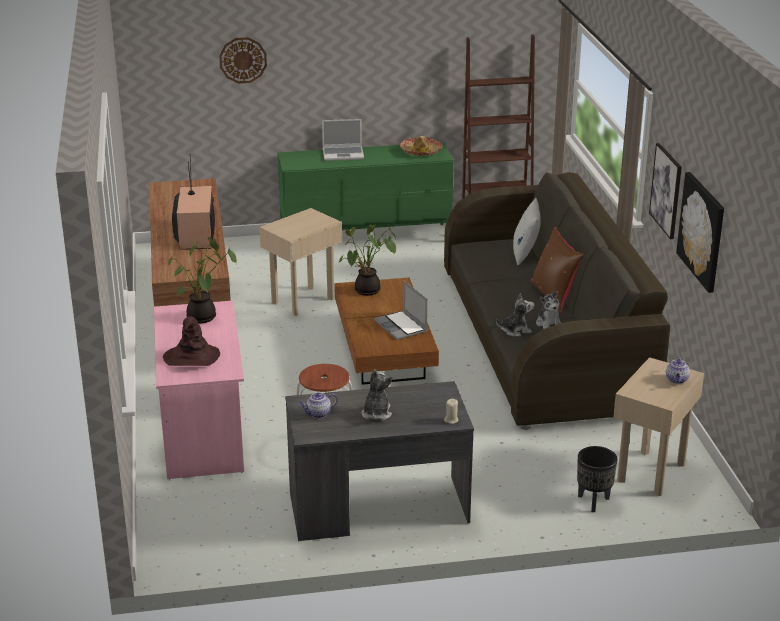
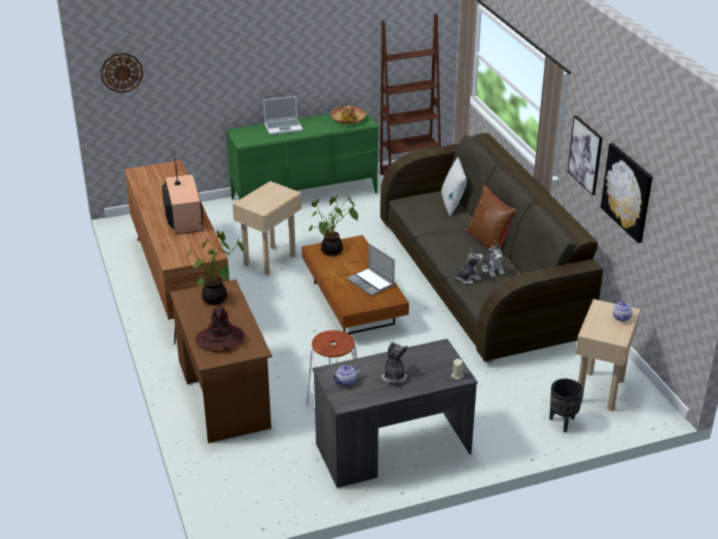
camera: 10 degrees left, 5 degrees up
pink desk [154,301,244,480] -> brown desk [170,279,272,443]
wall clock [219,37,267,83] -> wall clock moved to [100,53,143,93]

